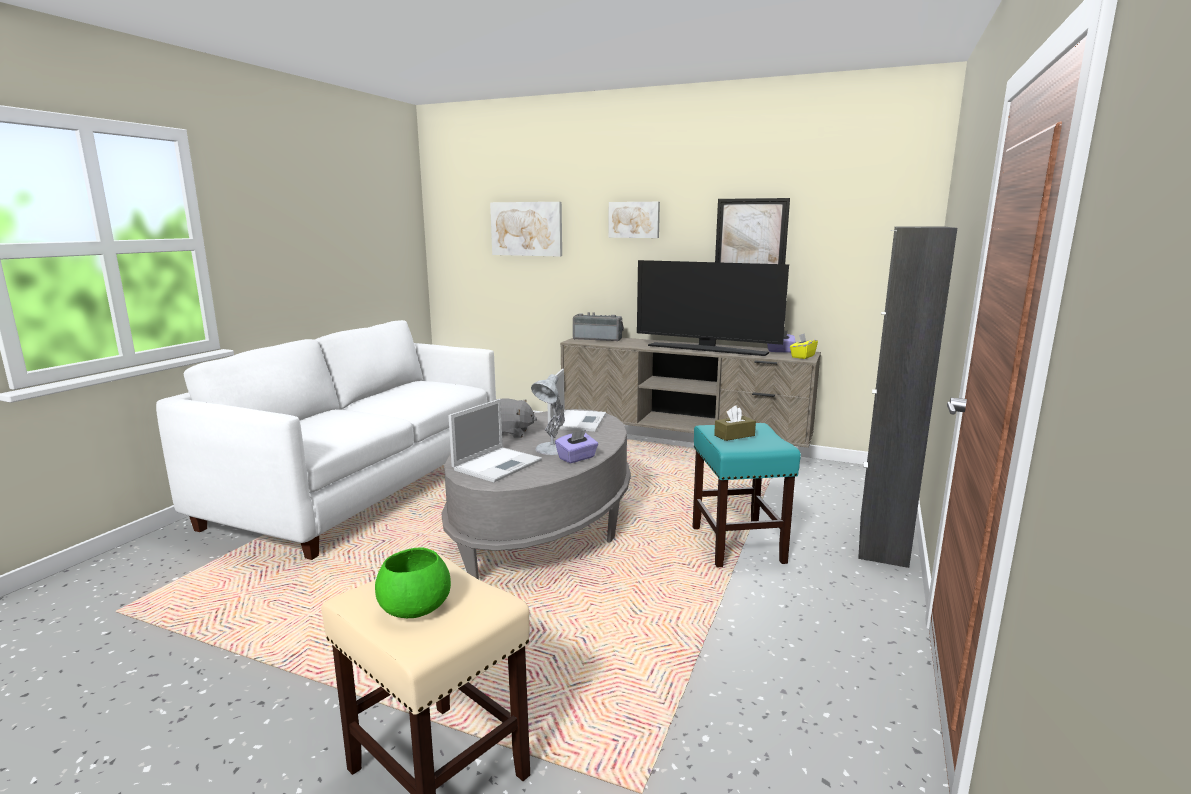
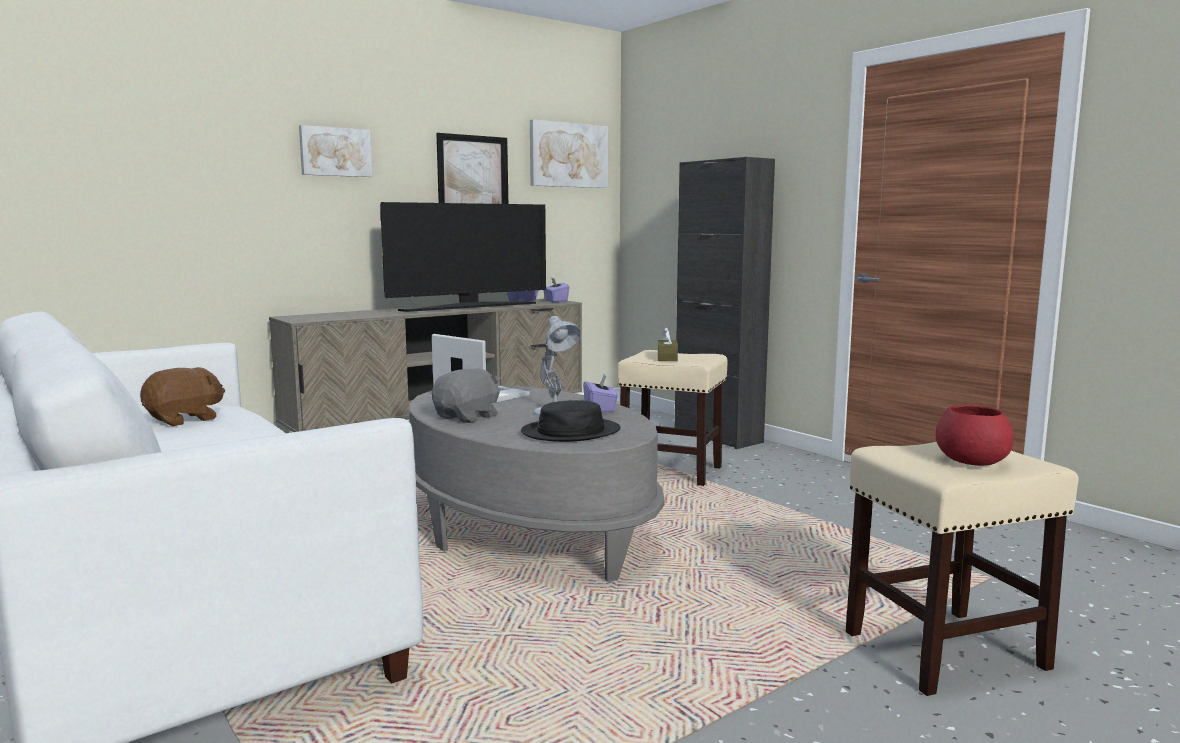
camera: 60 degrees left, 5 degrees down
green bowl [375,548,451,618] -> red bowl [936,405,1014,466]
laptop [449,399,542,483] -> black hat [521,400,621,442]
picture [490,202,562,257] -> picture moved to [530,119,608,188]
radio [573,312,624,341] -> none
turquoise stool [692,423,801,567] -> beige stool [618,350,727,486]
yellow tissue box [790,333,818,359] -> purple tissue box [543,278,569,302]
none -> brown plush toy [140,367,225,426]

